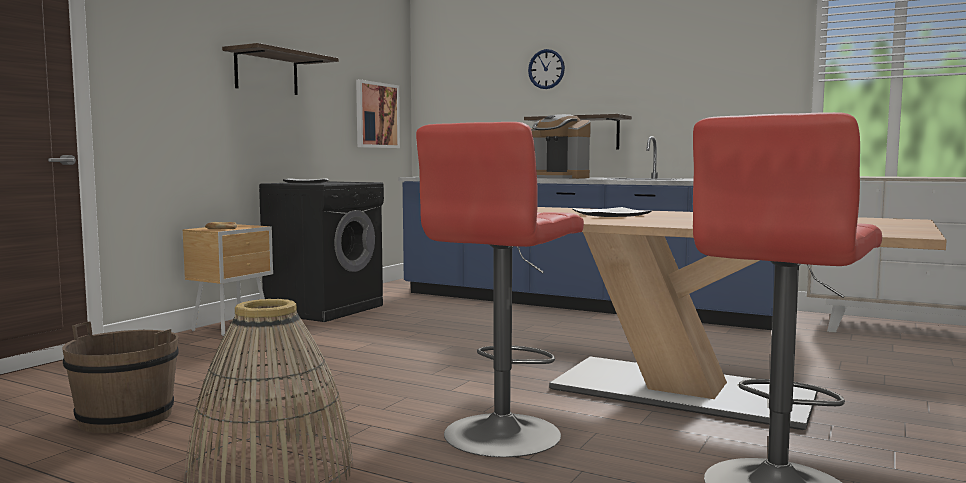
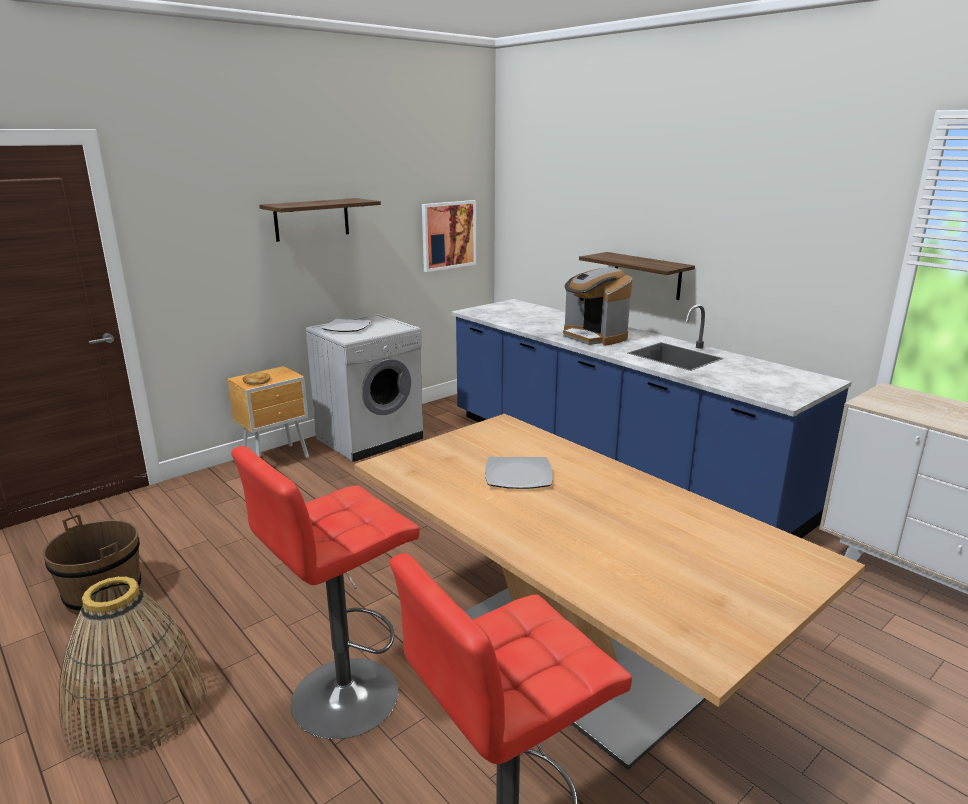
camera: 20 degrees right, 15 degrees up
black washing machine [259,181,384,322] -> white washing machine [306,314,423,462]
wall clock [528,49,565,89] -> none

